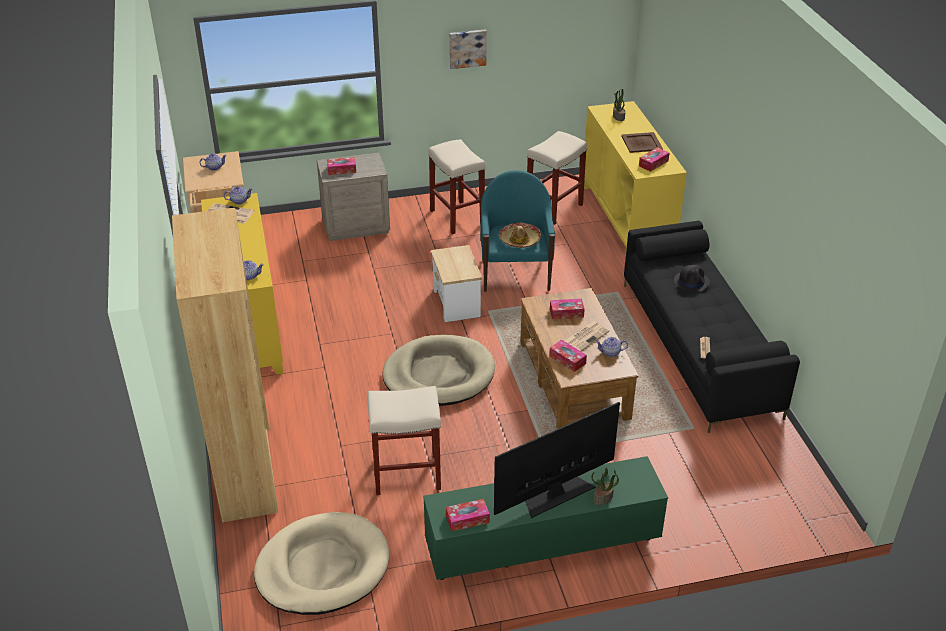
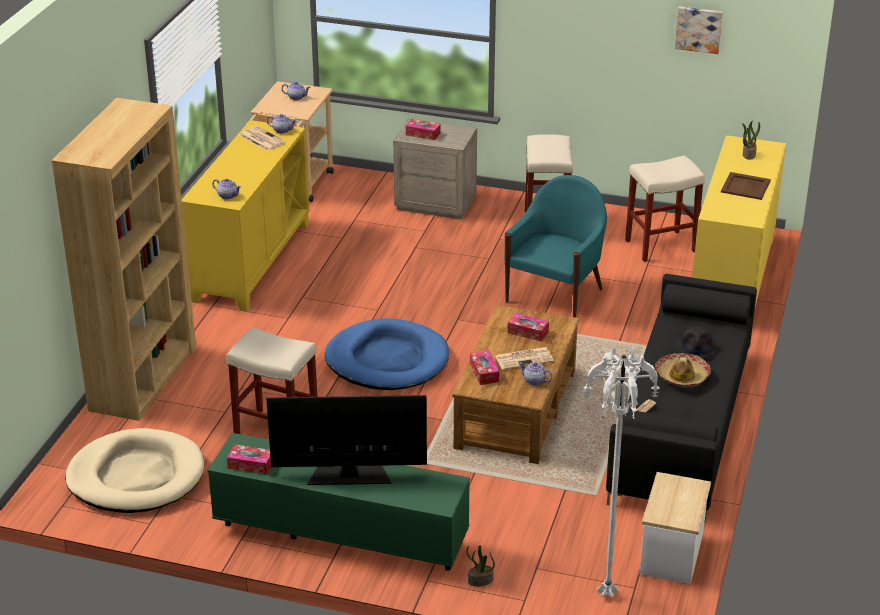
camera: 30 degrees right, 5 degrees down
beige dog bed [382,335,495,406] -> blue dog bed [325,318,449,390]
side table [431,245,482,322] -> side table moved to [640,472,711,584]
picture [449,29,487,69] -> picture moved to [675,7,723,54]
hat [499,223,541,248] -> hat moved to [655,353,711,387]
potted plant [591,467,619,505] -> potted plant moved to [466,545,495,586]
tissue box [639,147,669,172] -> none
none -> white floor lamp [583,347,660,598]

